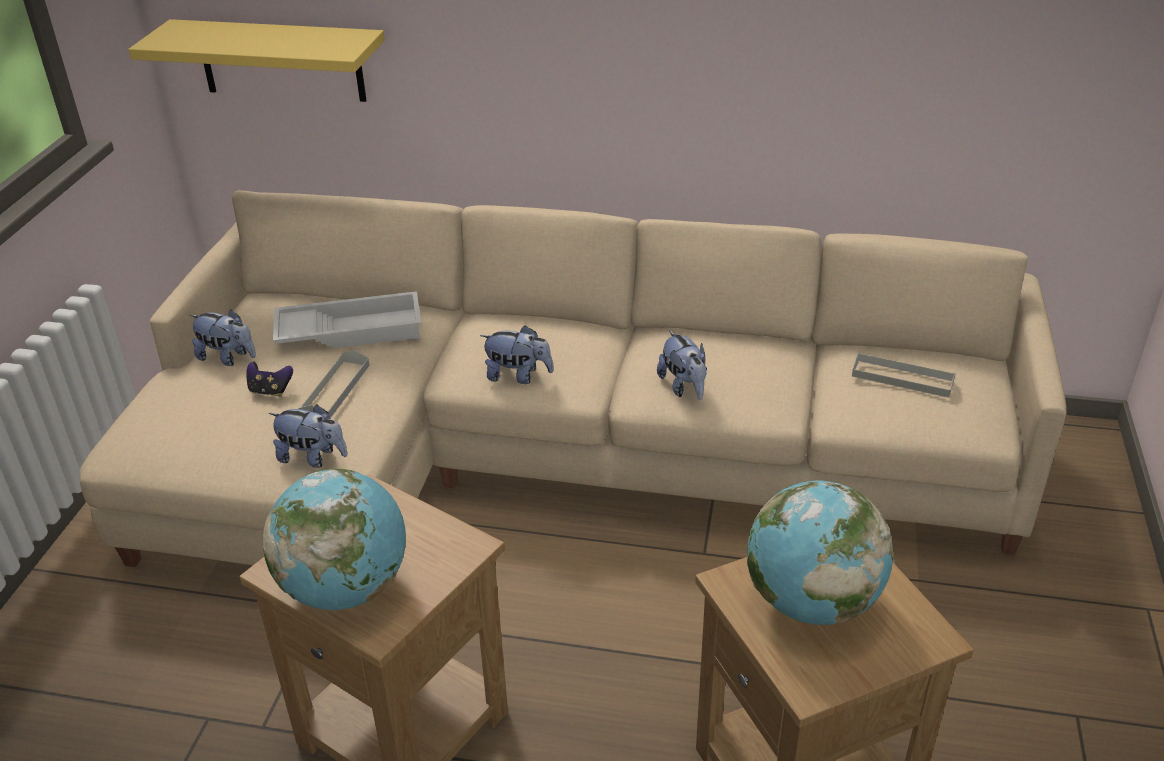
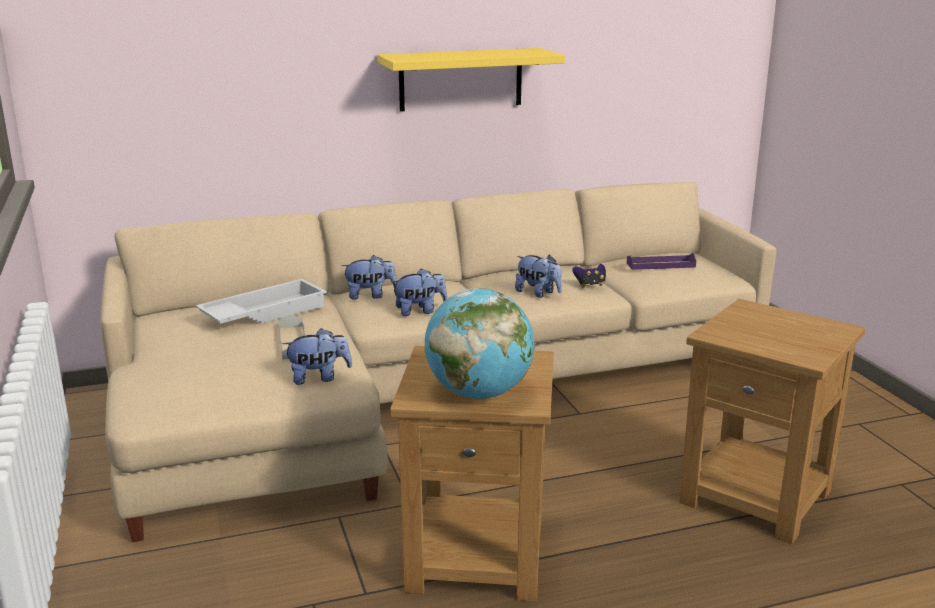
camera: 30 degrees left, 15 degrees down
yellow shelf [128,19,385,102] -> yellow shelf moved to [377,48,565,112]
plush toy [190,309,256,366] -> plush toy moved to [341,255,397,300]
game controller [246,361,293,397] -> game controller moved to [572,264,606,288]
globe [747,481,893,625] -> none
grey tray [852,352,956,398] -> purple tray [627,253,696,270]

